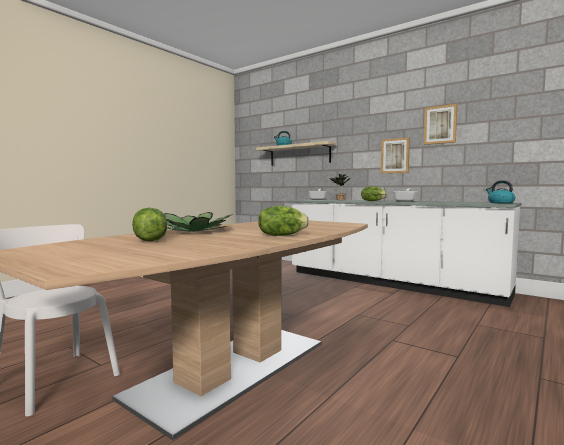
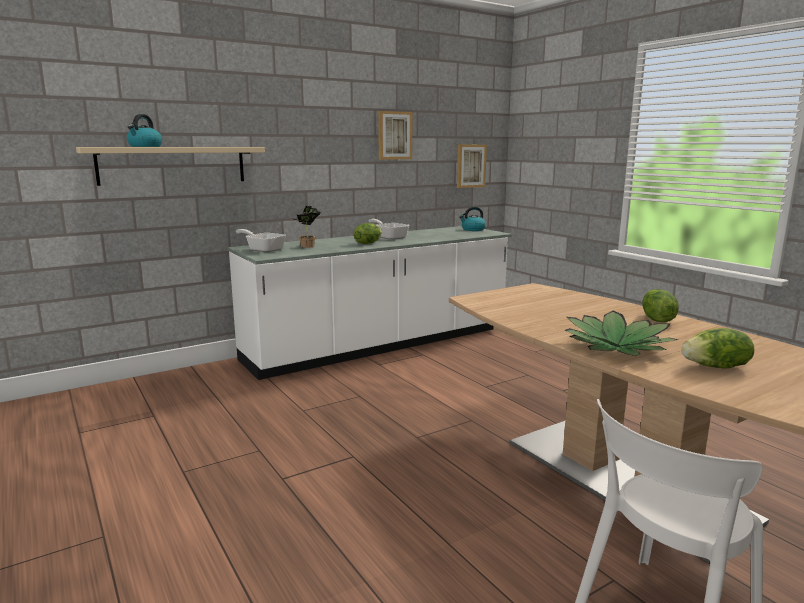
camera: 70 degrees left, 10 degrees up
picture [381,137,410,173] -> picture moved to [457,145,487,188]

